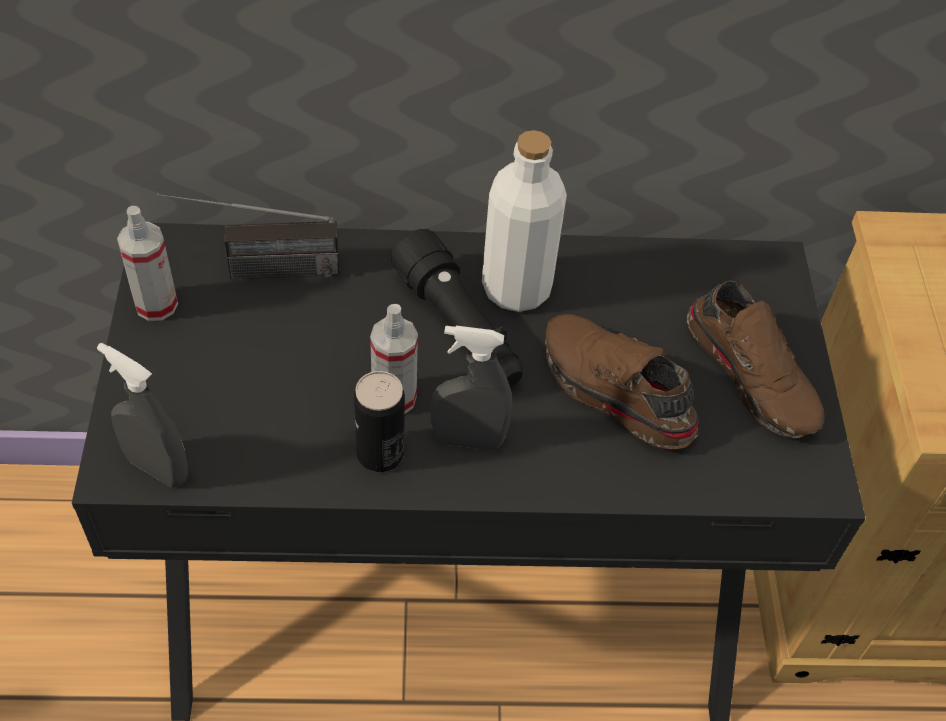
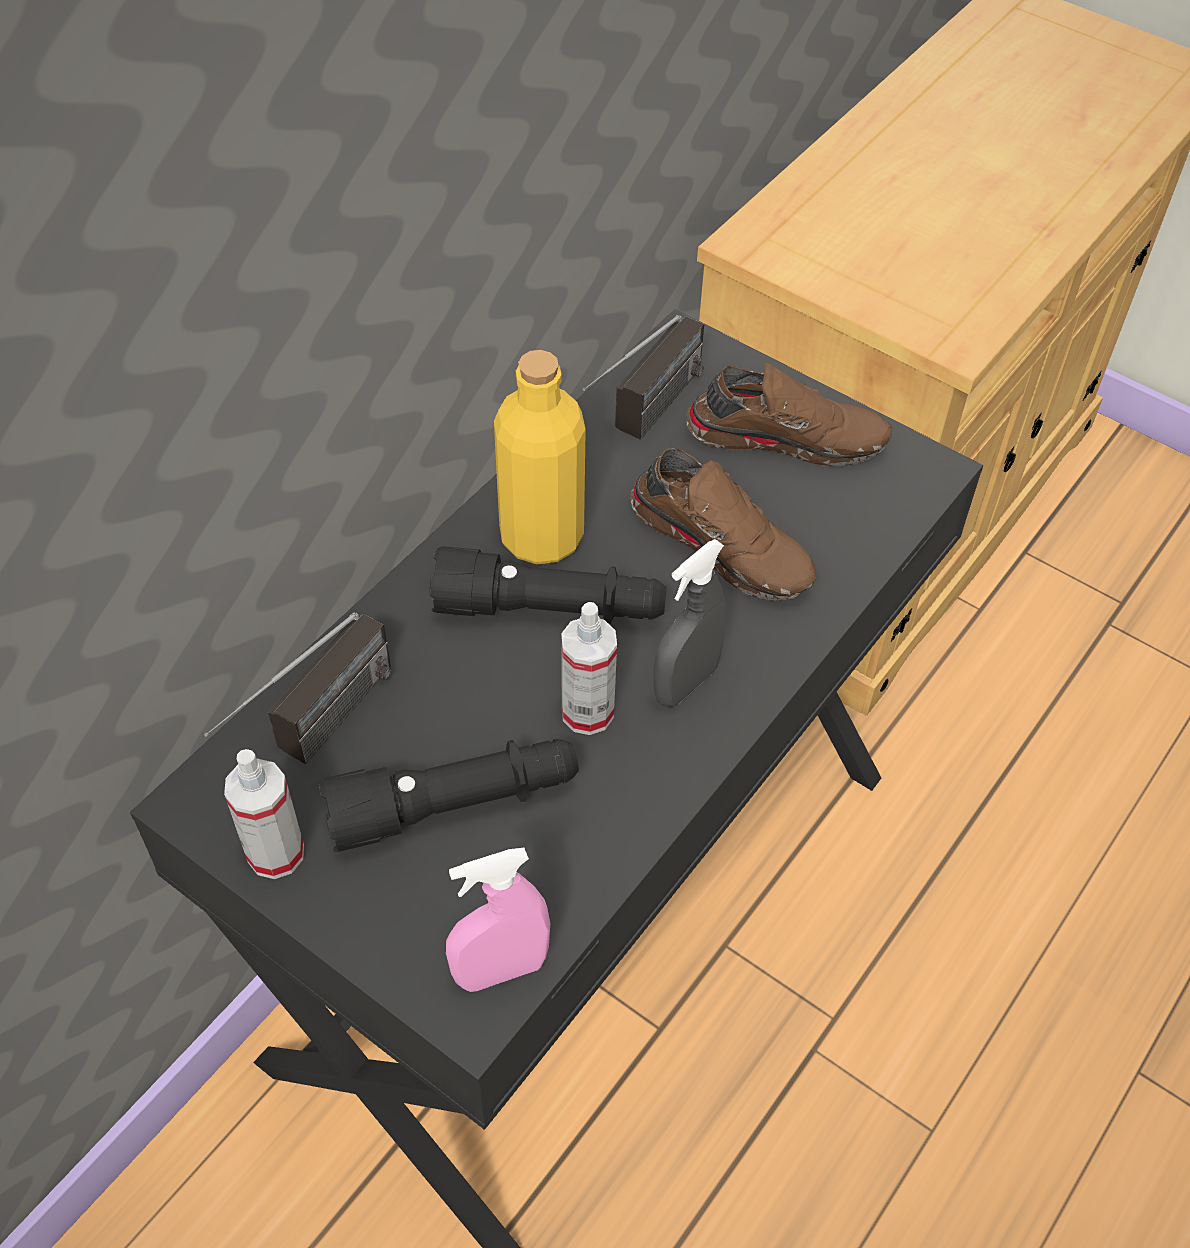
camera: 50 degrees left, 0 degrees up
grey spray bottle [97,343,188,487] -> pink spray bottle [446,848,550,992]
can [354,371,405,472] -> none
white bottle [482,130,567,312] -> yellow bottle [494,350,586,564]
brown shoe [545,314,699,449] -> brown shoe turned 135 degrees counterclockwise [630,448,817,600]
none -> black flashlight [319,739,579,852]
none -> radio [583,315,704,440]

